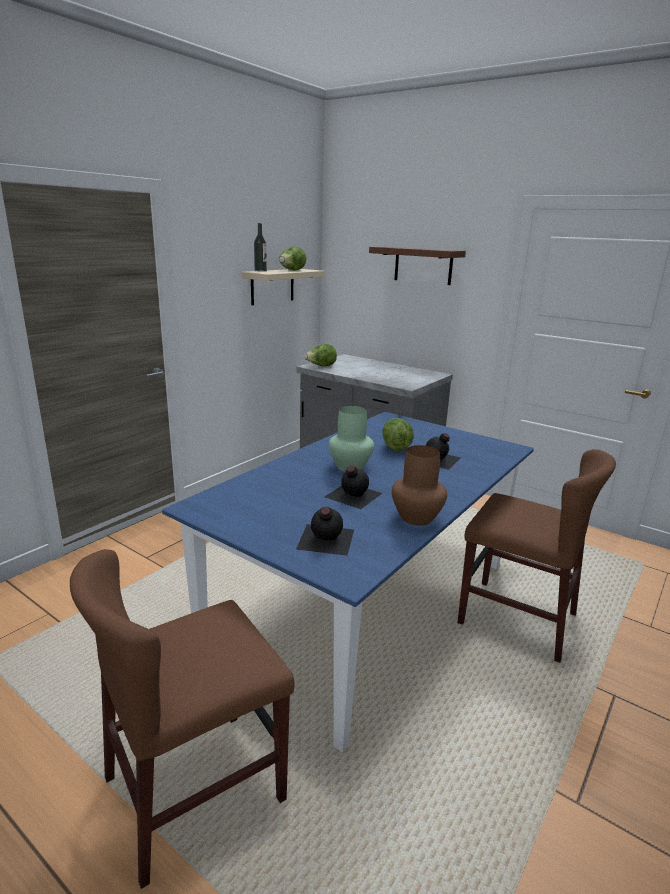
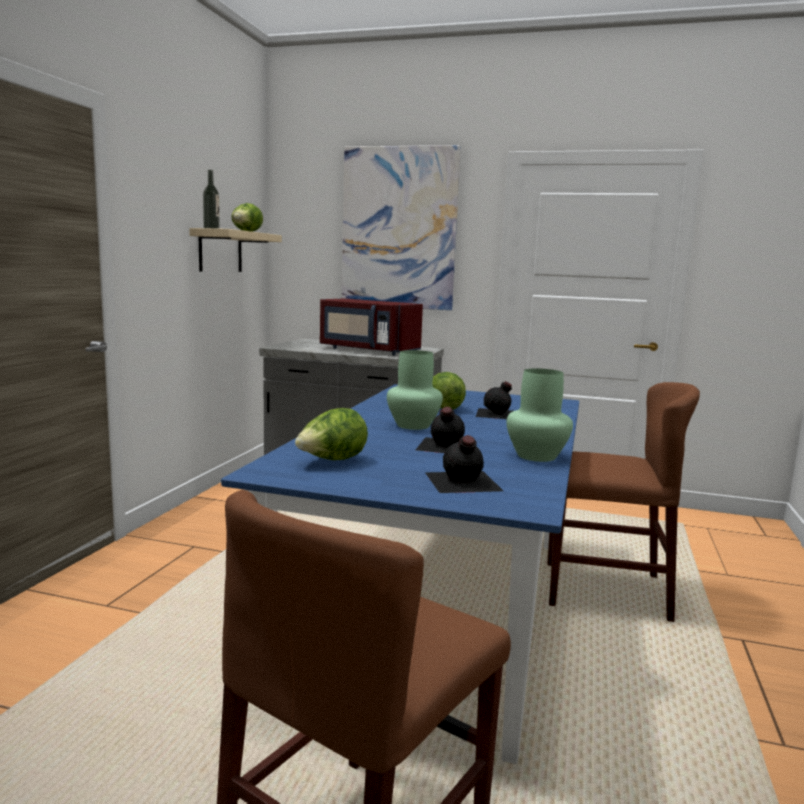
camera: 20 degrees left, 10 degrees down
lettuce [304,344,337,366] -> lettuce moved to [295,408,368,460]
brown shelf [369,247,466,285] -> picture [342,145,461,310]
brown vase [392,445,447,526] -> green vase [506,368,573,462]
none -> red microwave [320,299,423,355]

